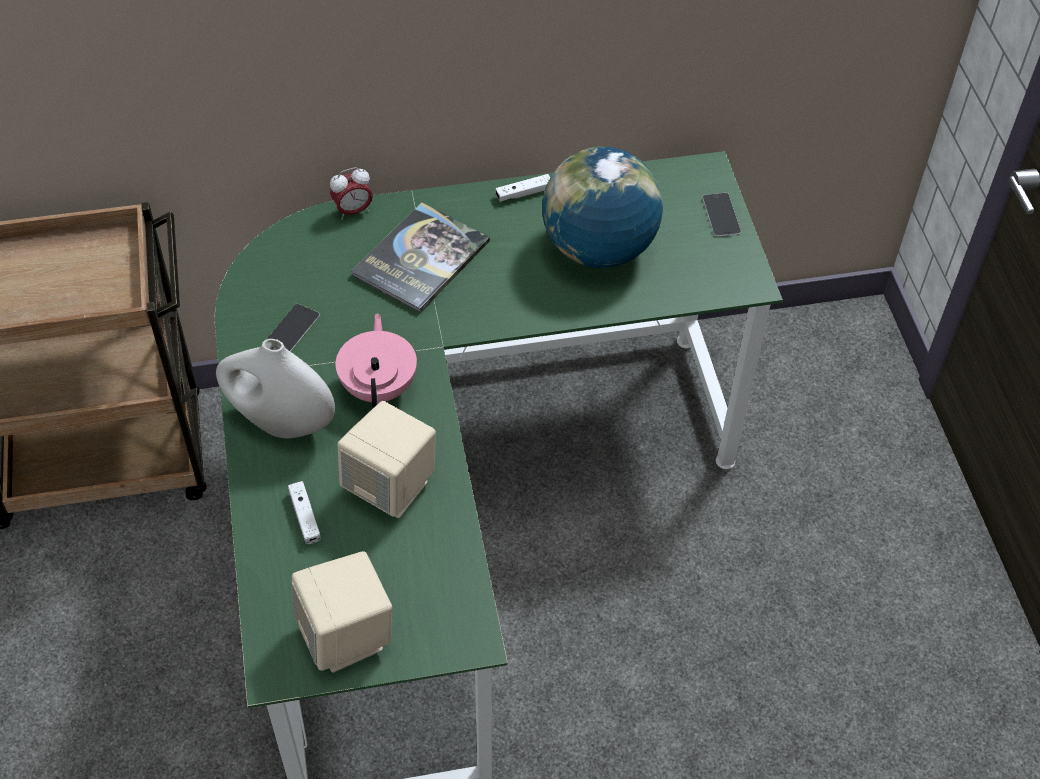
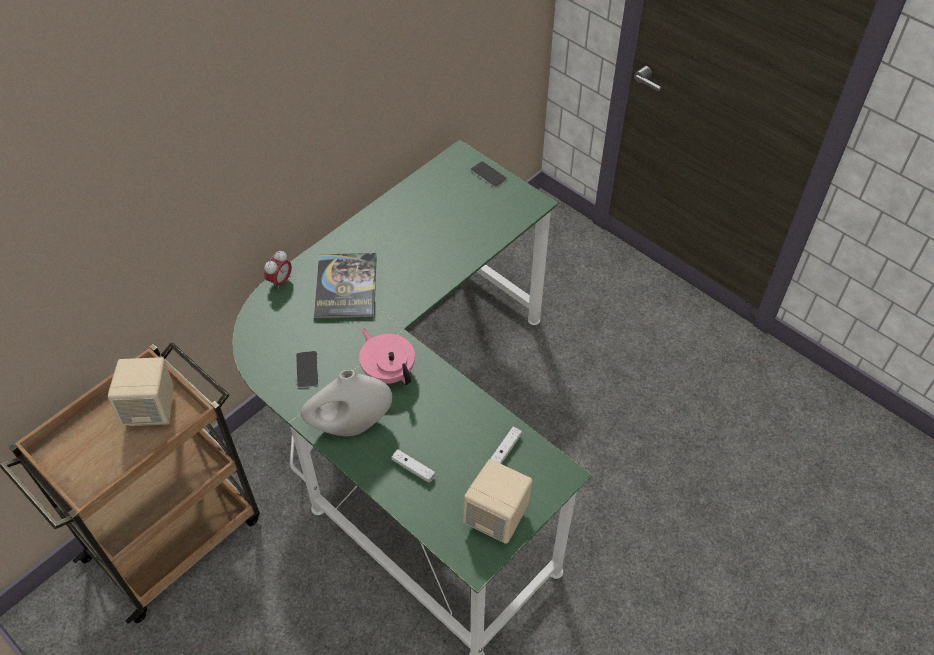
camera: 35 degrees left, 0 degrees up
beige speaker [337,401,436,518] -> beige speaker moved to [108,357,174,426]
white game controller [496,174,550,201] -> white game controller moved to [490,427,522,464]
globe [542,147,663,268] -> none

